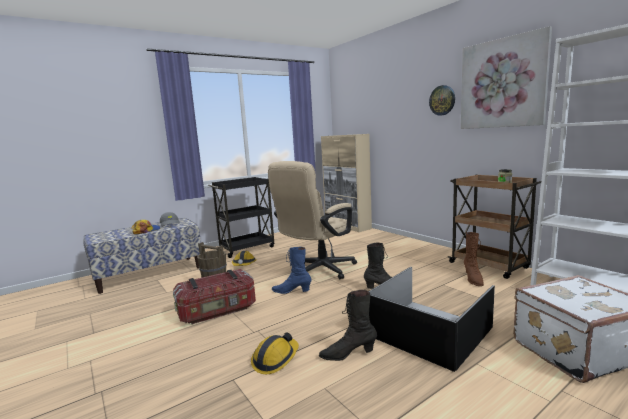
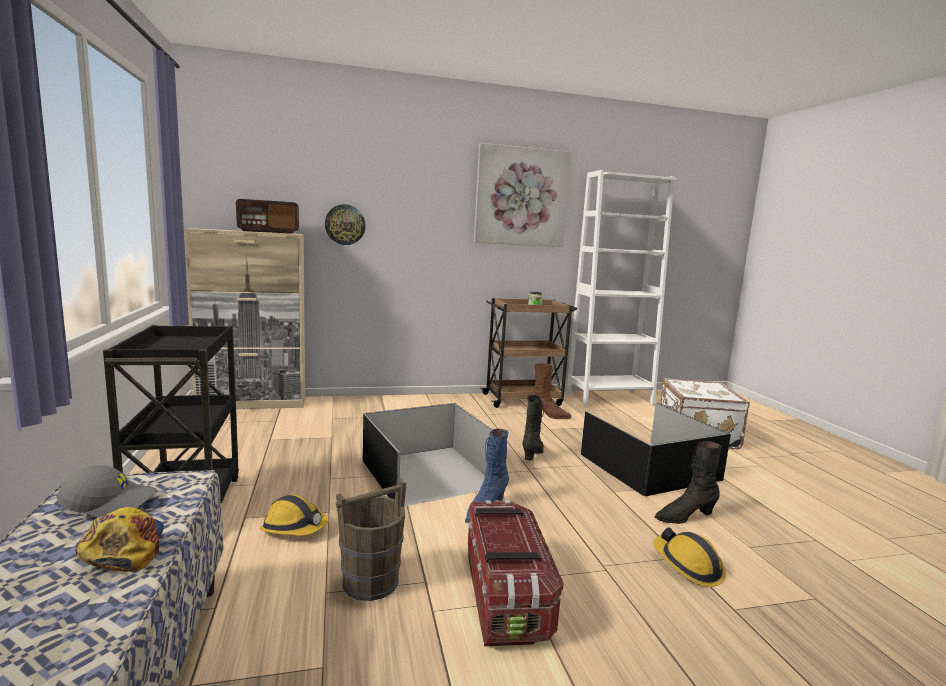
camera: 70 degrees left, 0 degrees up
beige office chair [268,161,357,279] -> black storage box [363,403,493,506]
black boot [319,290,377,361] -> black boot turned 60 degrees clockwise [654,441,722,524]
wall clock [429,85,455,116] -> wall clock moved to [325,204,366,245]
none -> radio [236,199,299,234]

